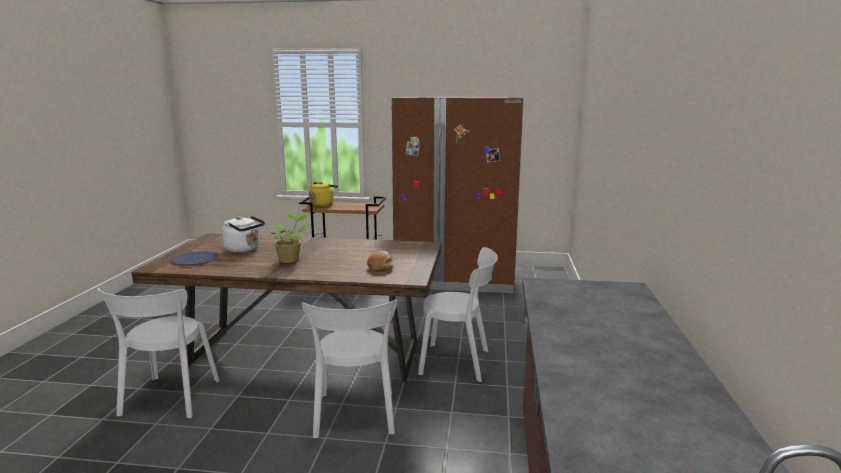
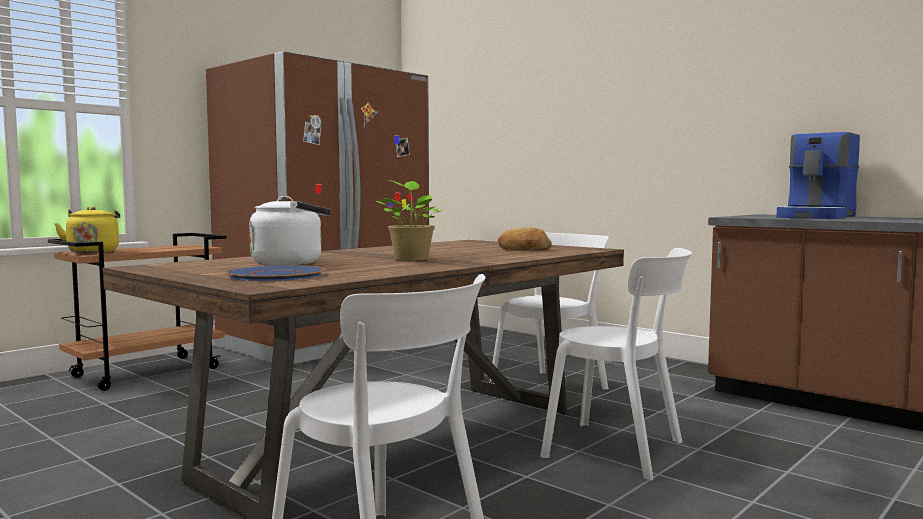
camera: 55 degrees left, 10 degrees down
none -> coffee machine [776,132,860,219]

